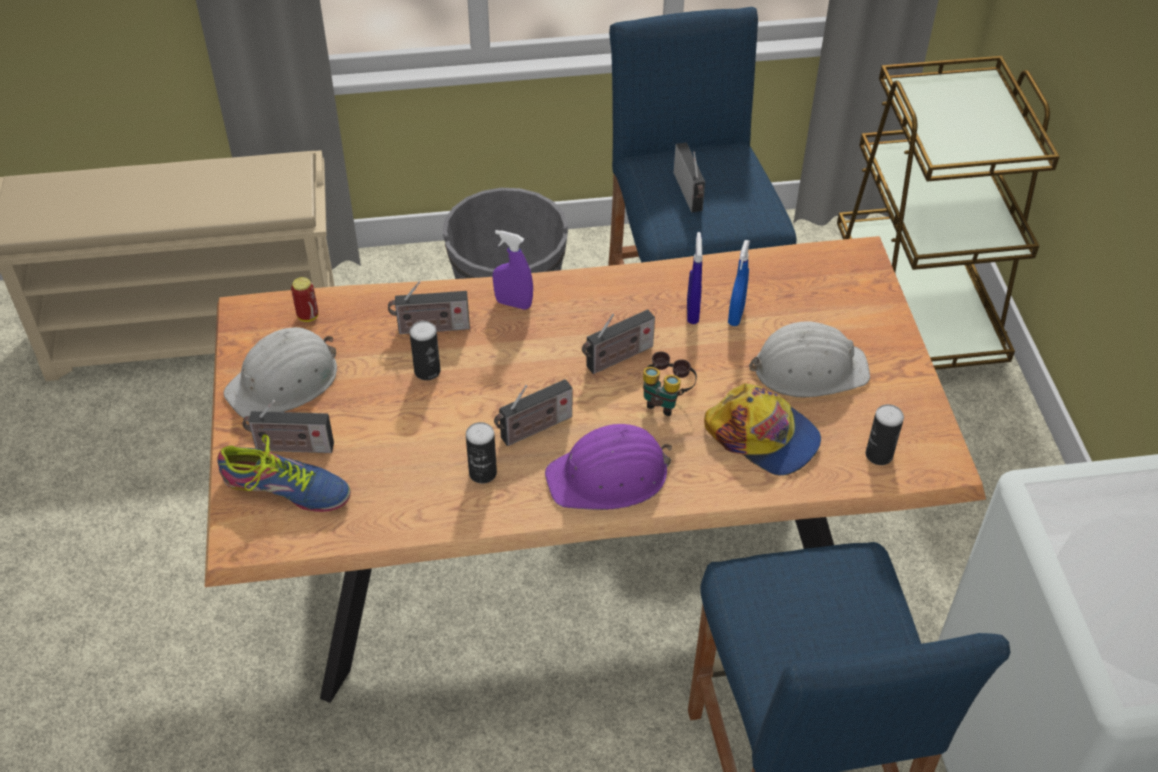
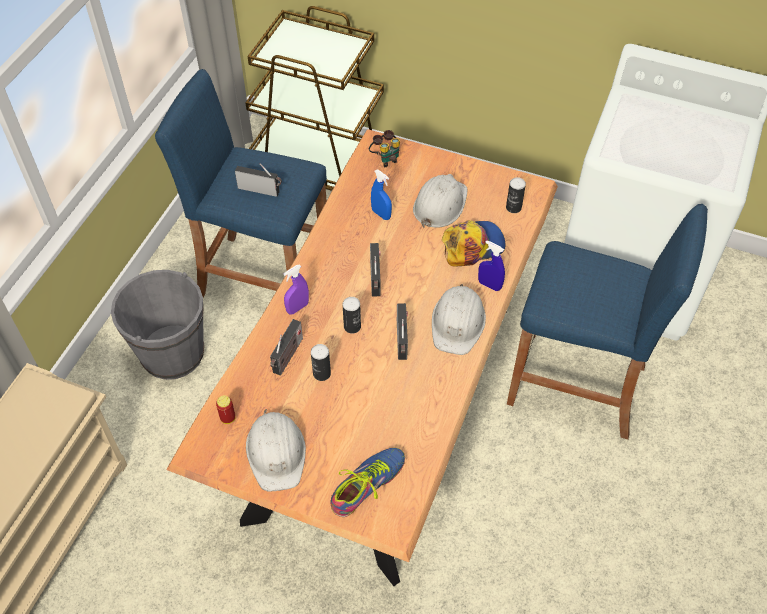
camera: 60 degrees left, 5 degrees up
radio [242,400,334,453] -> none
can [466,422,497,484] -> can moved to [343,297,361,334]
purple hard hat [545,424,672,510] -> white hard hat [432,284,486,355]
binoculars [643,351,697,416] -> binoculars moved to [369,130,400,167]
blue spray bottle [687,232,703,324] -> blue spray bottle moved to [478,240,505,291]

